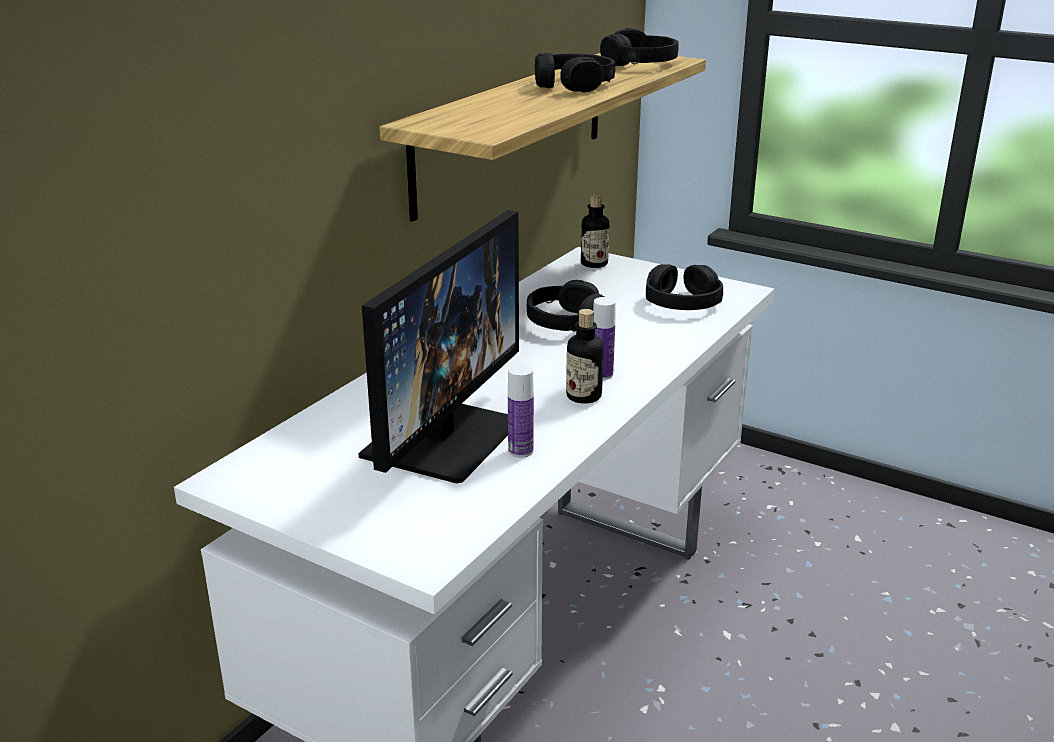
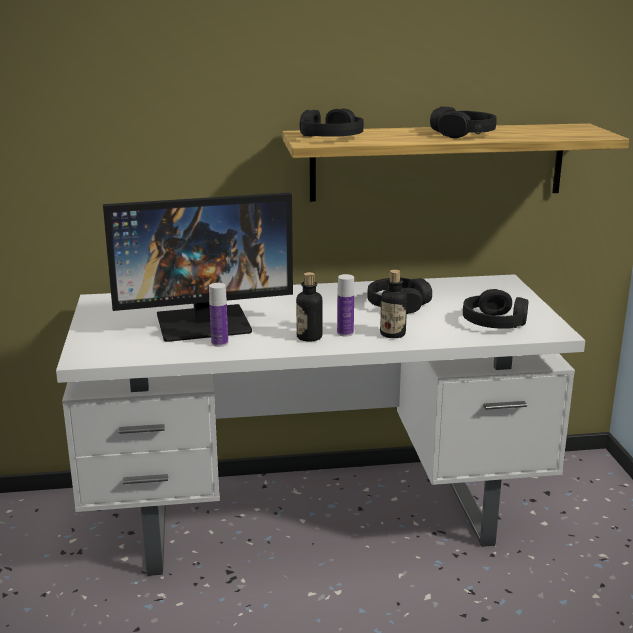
camera: 50 degrees right, 5 degrees down
bottle [581,194,609,268] -> bottle moved to [380,270,407,338]
black headphones [600,28,678,66] -> black headphones moved to [300,108,364,137]

